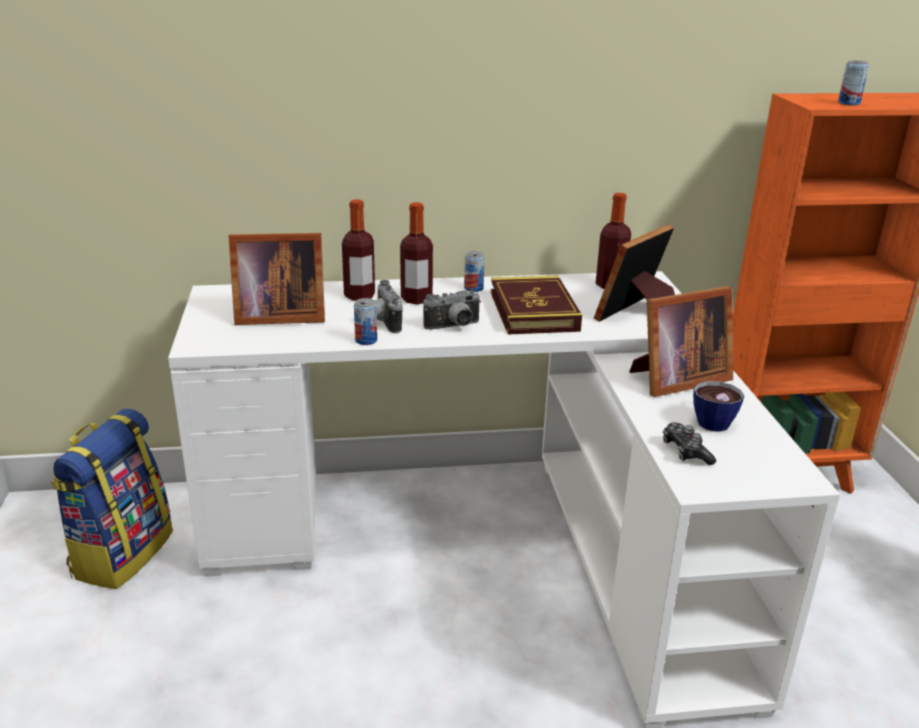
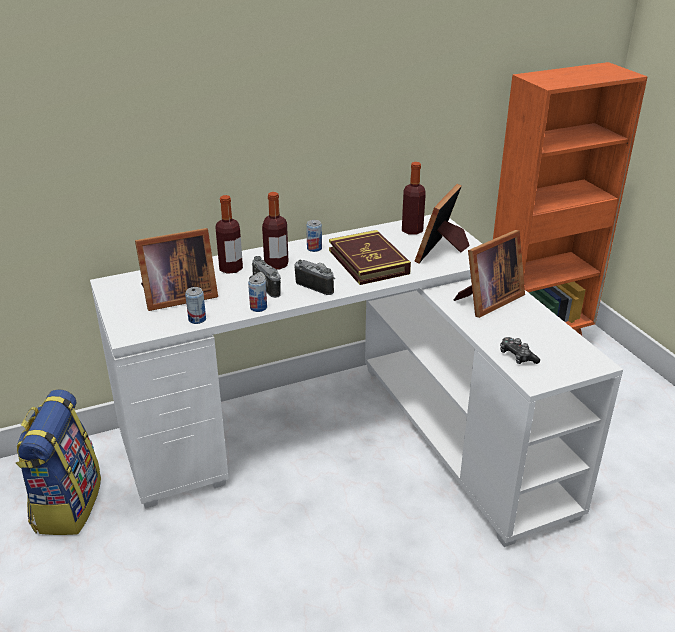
camera: 15 degrees left, 5 degrees up
camera [423,290,481,330] -> camera turned 105 degrees counterclockwise [294,260,335,295]
cup [693,381,744,432] -> none
can [838,60,869,106] -> can moved to [185,287,206,324]

